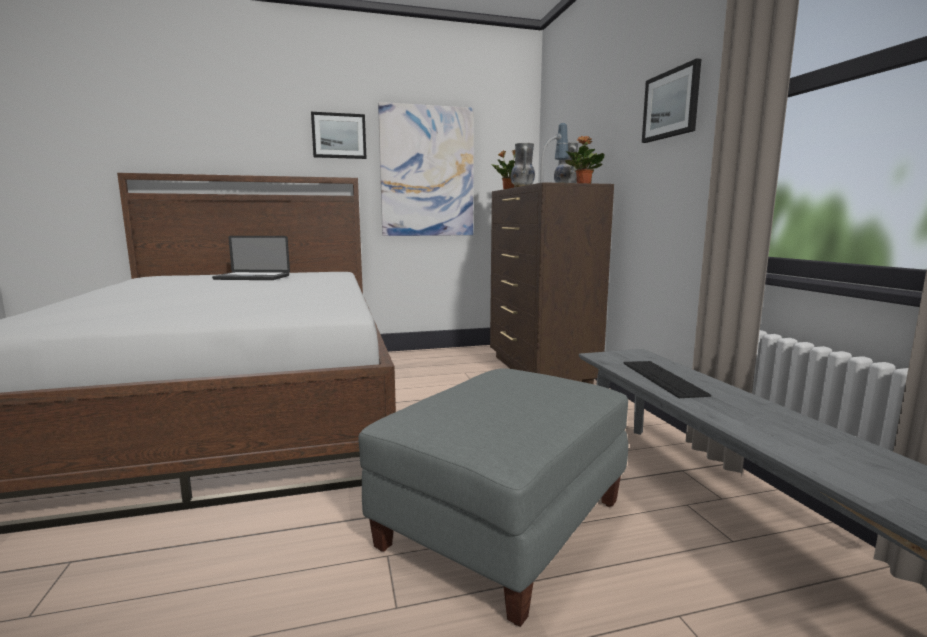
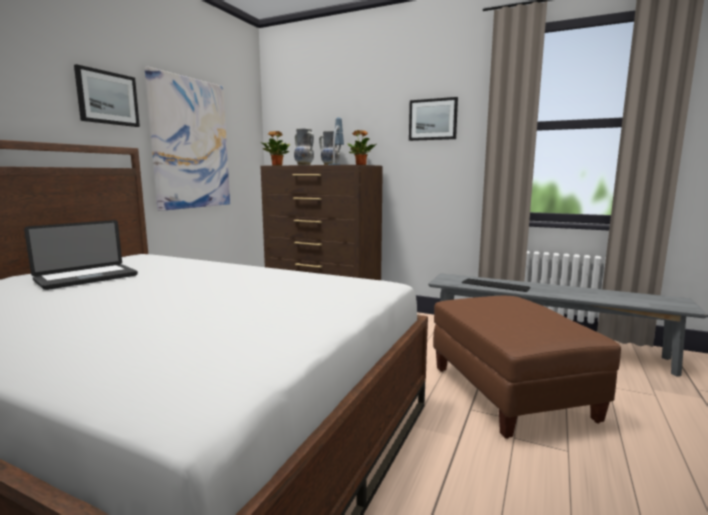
camera: 50 degrees left, 0 degrees up
grey ottoman [358,368,628,627] -> brown ottoman [433,296,621,439]

